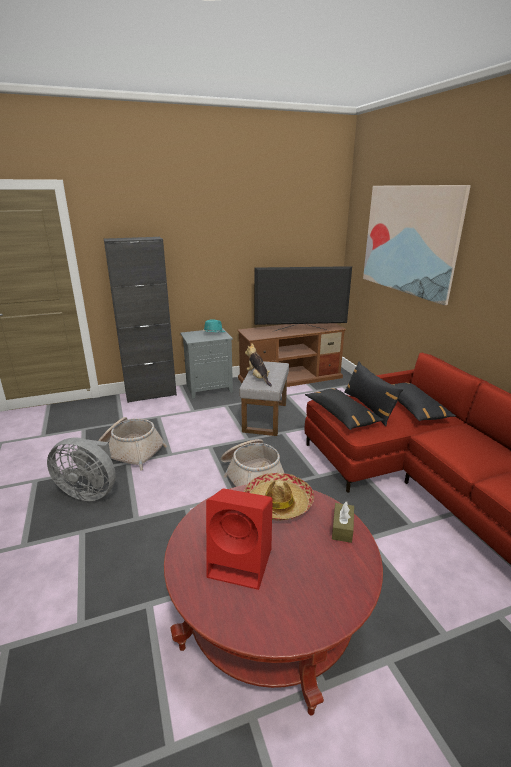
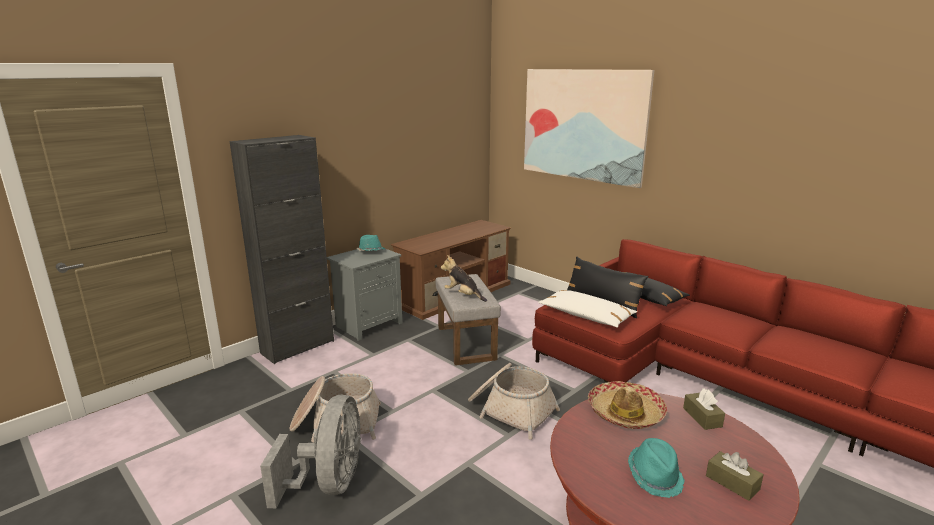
camera: 25 degrees left, 5 degrees down
grey fan [47,437,116,501] -> grey fan turned 75 degrees counterclockwise [260,395,361,508]
red speaker [206,488,273,590] -> turquoise hat [628,438,685,498]
television [255,266,352,332] -> none
black pillow [305,388,384,430] -> white pillow [538,290,637,328]
none -> brown tissue box [706,451,764,501]

